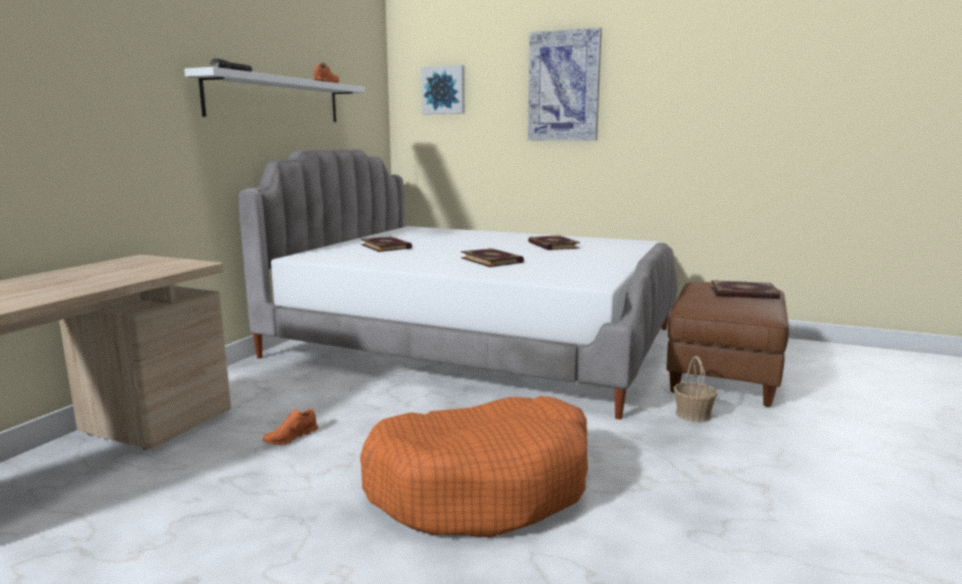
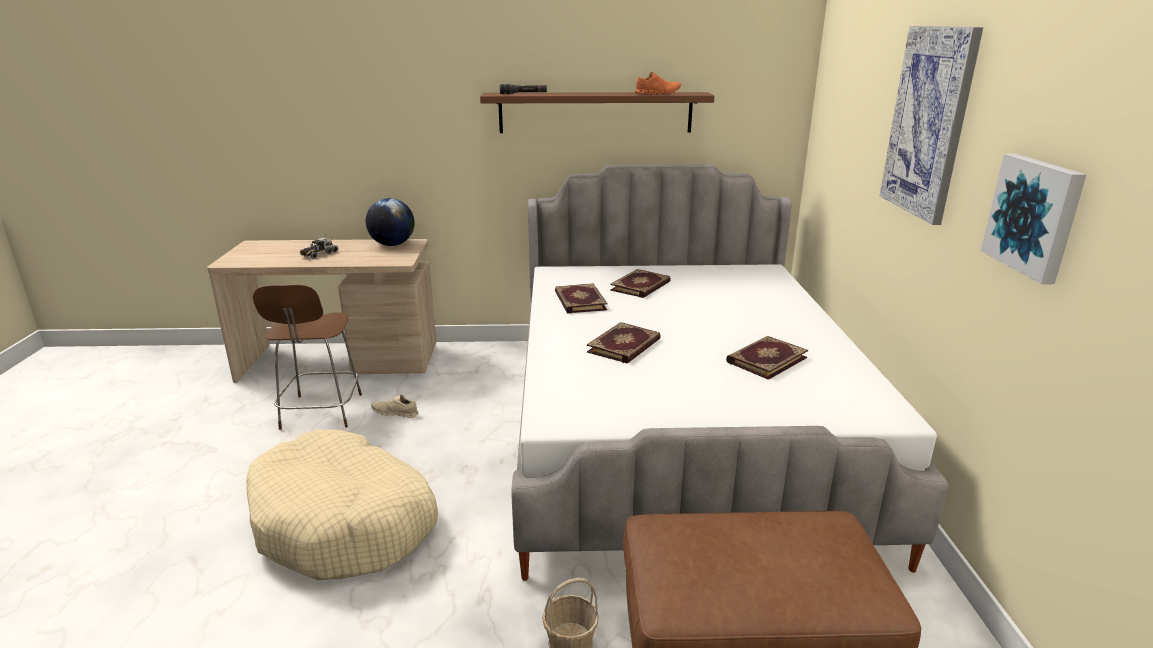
camera: 65 degrees right, 10 degrees up
white shelf [184,67,365,122] -> brown shelf [480,92,714,133]
orange shoe [263,409,318,445] -> beige shoe [371,395,419,418]
orange dog bed [360,396,588,538] -> beige dog bed [246,430,438,580]
picture [421,65,465,114] -> picture moved to [981,154,1087,284]
book [711,280,780,299] -> book moved to [555,283,607,314]
none -> brown chair [253,285,362,430]
none -> toy truck [300,235,338,259]
none -> globe [366,198,414,246]

